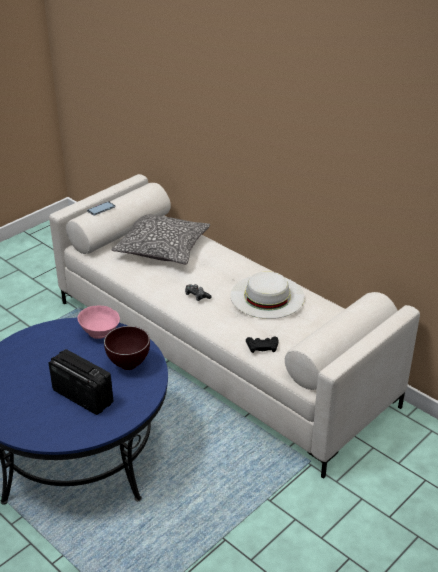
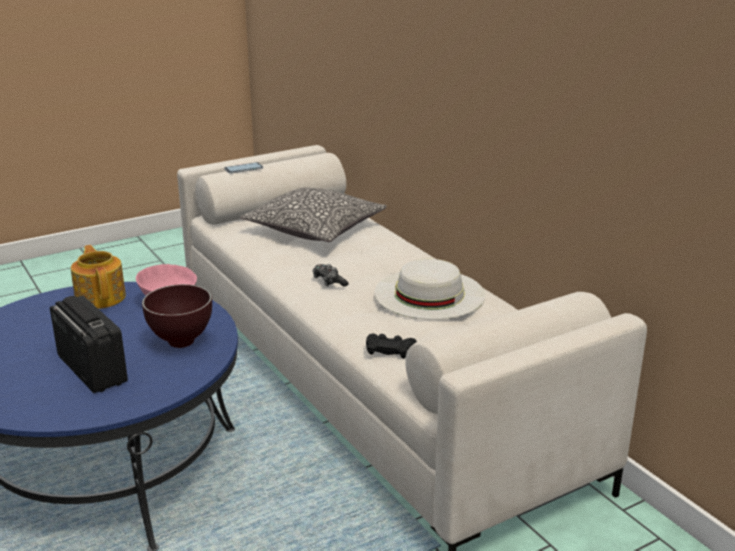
camera: 15 degrees right, 10 degrees down
none -> teapot [71,245,126,309]

